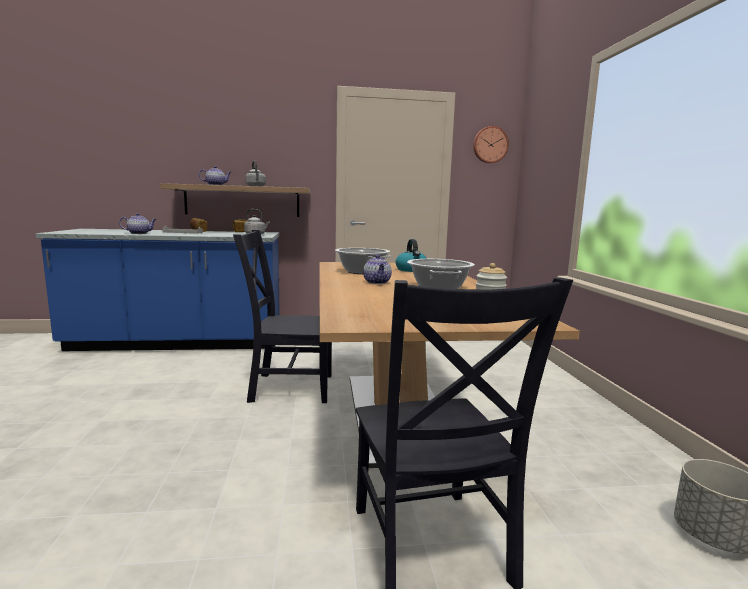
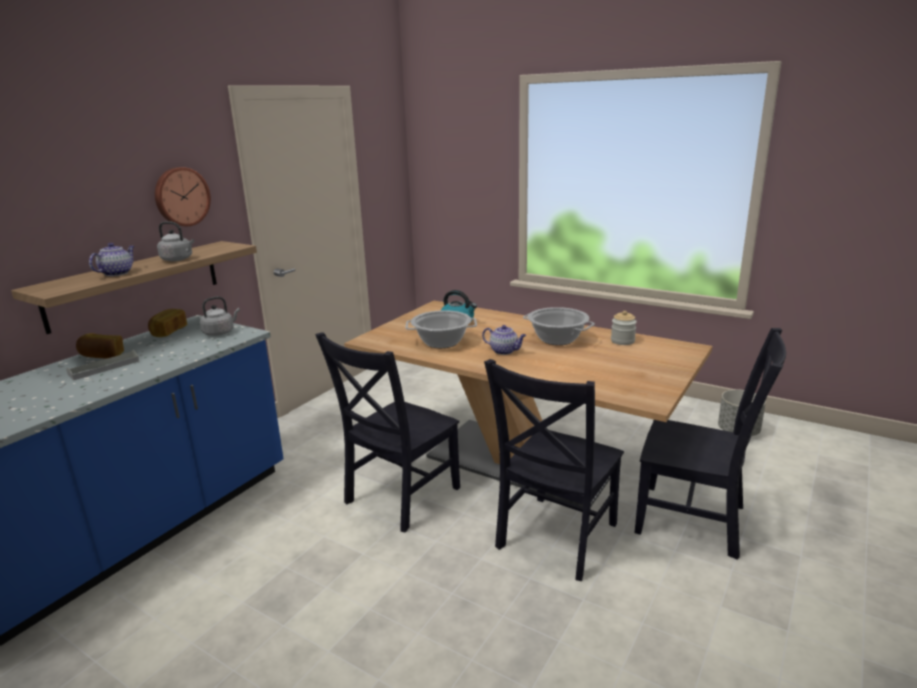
camera: 50 degrees left, 10 degrees up
teapot [119,213,156,234] -> none
wall clock [473,126,509,163] -> wall clock moved to [155,167,211,226]
none -> black chair [484,359,624,581]

